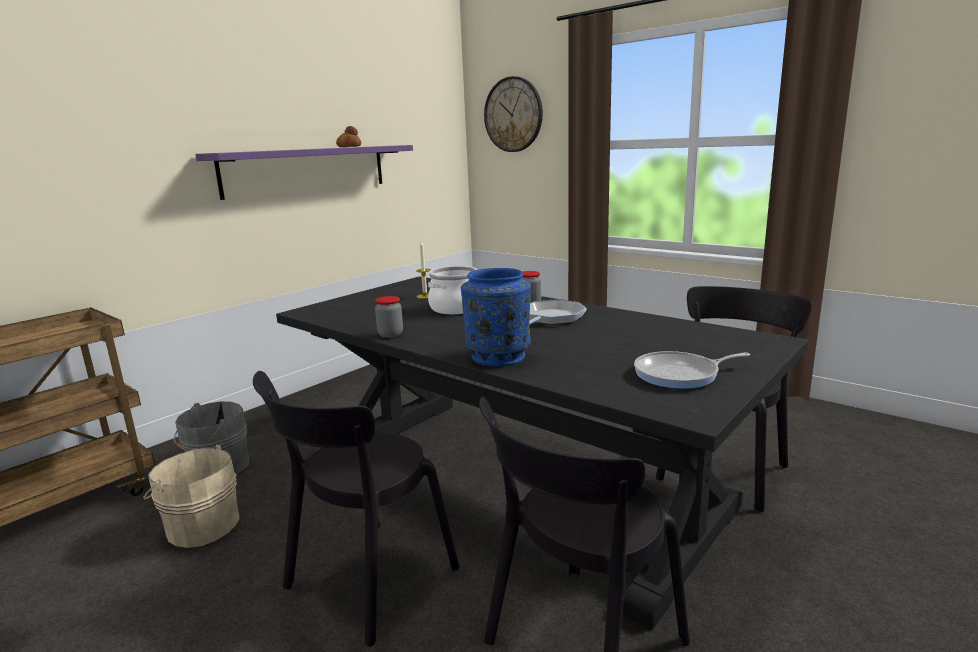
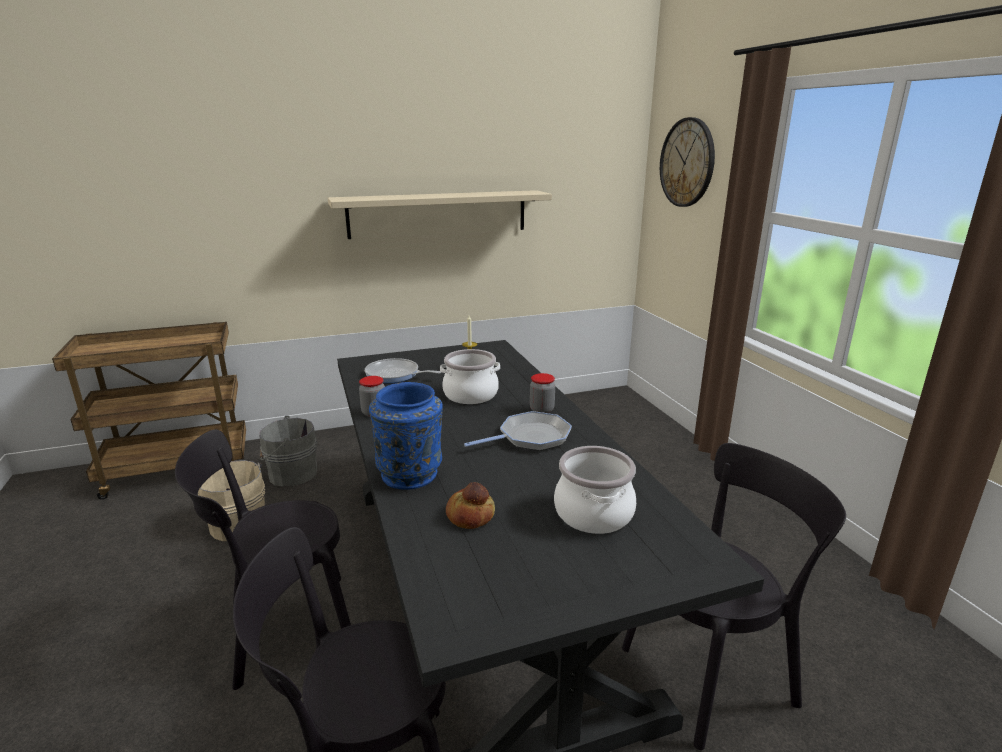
camera: 30 degrees right, 5 degrees up
purple shelf [196,145,413,200] -> beige shelf [328,190,552,239]
bread [336,126,361,147] -> bread moved to [446,482,495,529]
frying pan [634,351,750,389] -> frying pan moved to [365,358,441,383]
none -> cooking pot [554,446,636,534]

